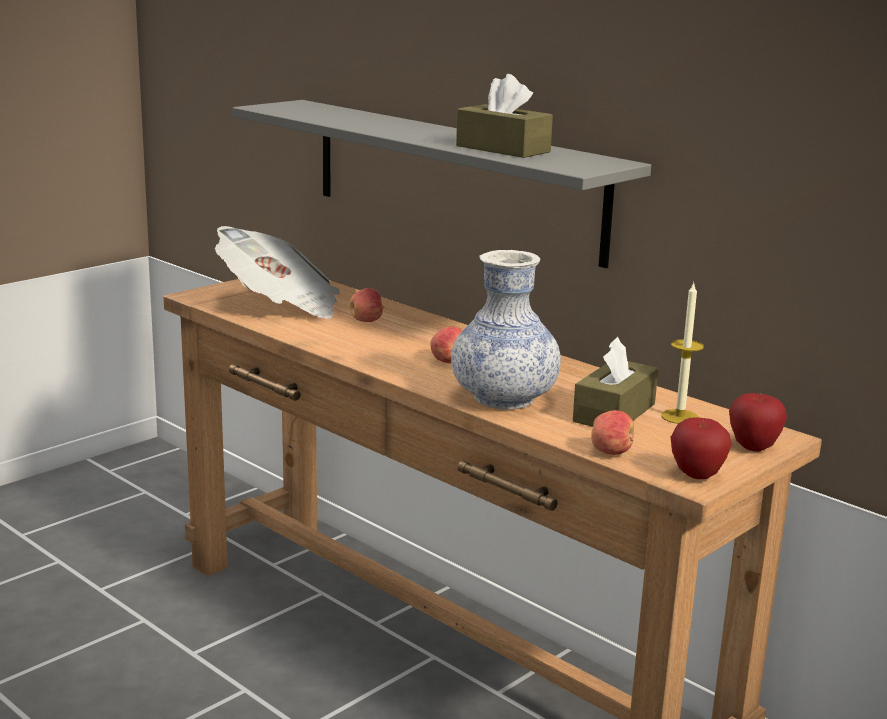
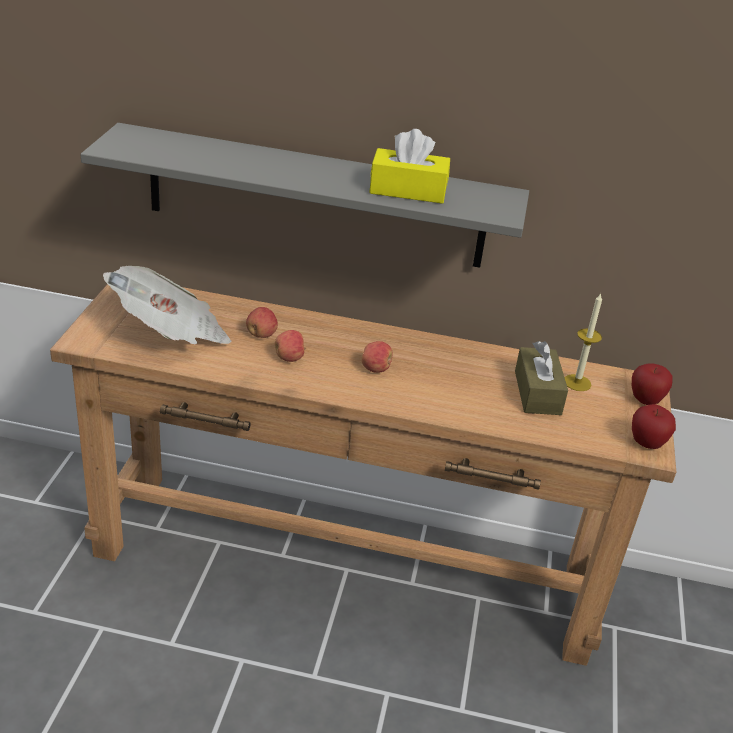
camera: 35 degrees left, 15 degrees up
vase [451,250,561,410] -> none
brown tissue box [456,74,553,158] -> yellow tissue box [369,129,450,204]
apple [591,410,634,455] -> apple moved to [275,330,306,362]

